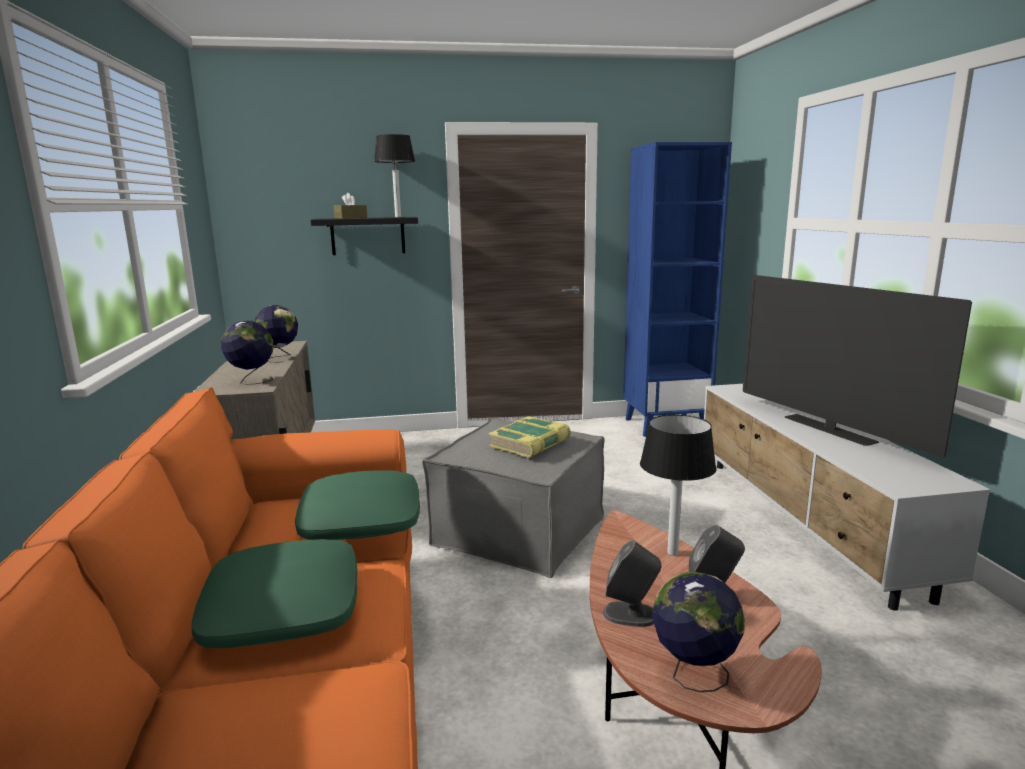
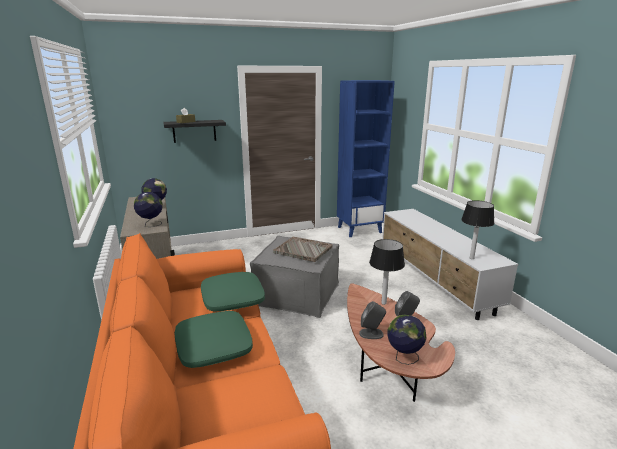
camera: 10 degrees left, 5 degrees up
table lamp [374,134,415,217] -> table lamp moved to [461,200,494,259]
book [489,416,571,458] -> grey tray [273,236,333,262]
television [743,275,972,458] -> none

